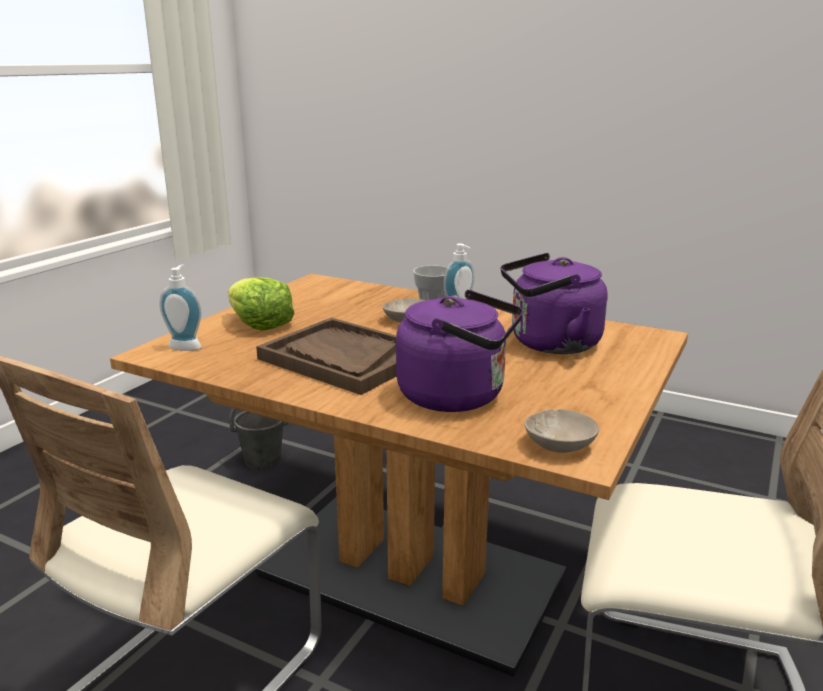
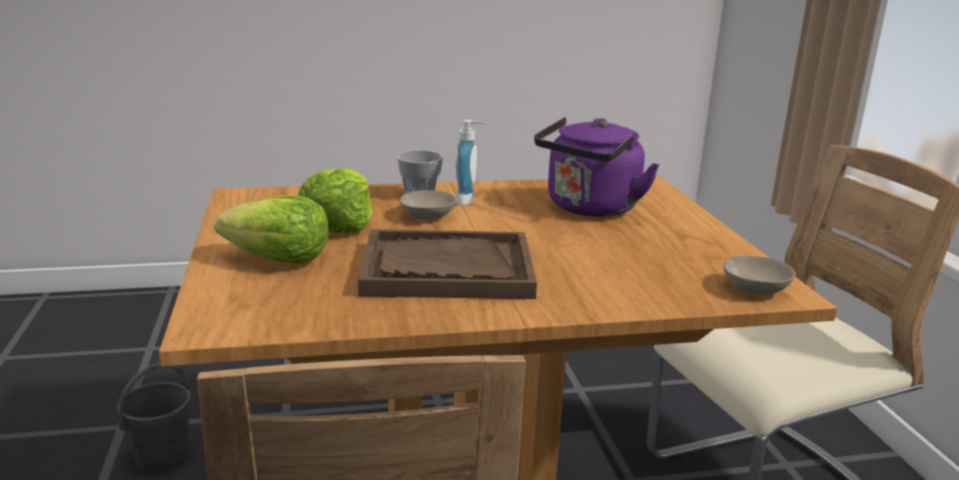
camera: 40 degrees left, 0 degrees up
soap dispenser [159,264,201,351] -> none
purple kettle [396,290,523,412] -> none
none -> lettuce [298,168,373,233]

